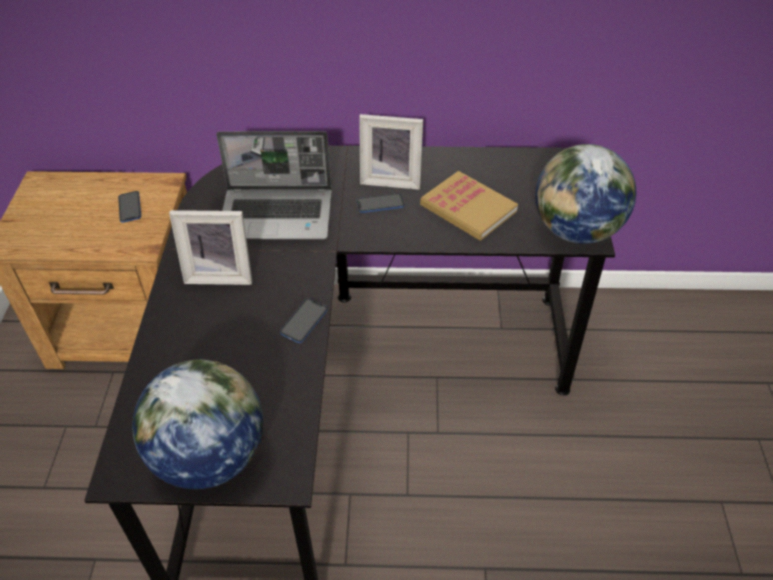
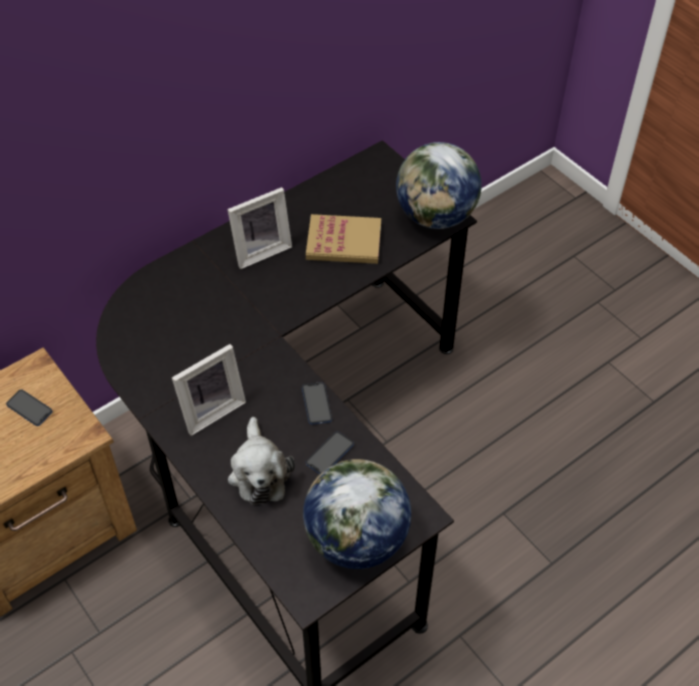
camera: 40 degrees left, 5 degrees up
laptop [216,131,332,239] -> none
phone [357,193,404,213] -> phone moved to [306,432,354,474]
none -> plush toy [228,417,295,505]

